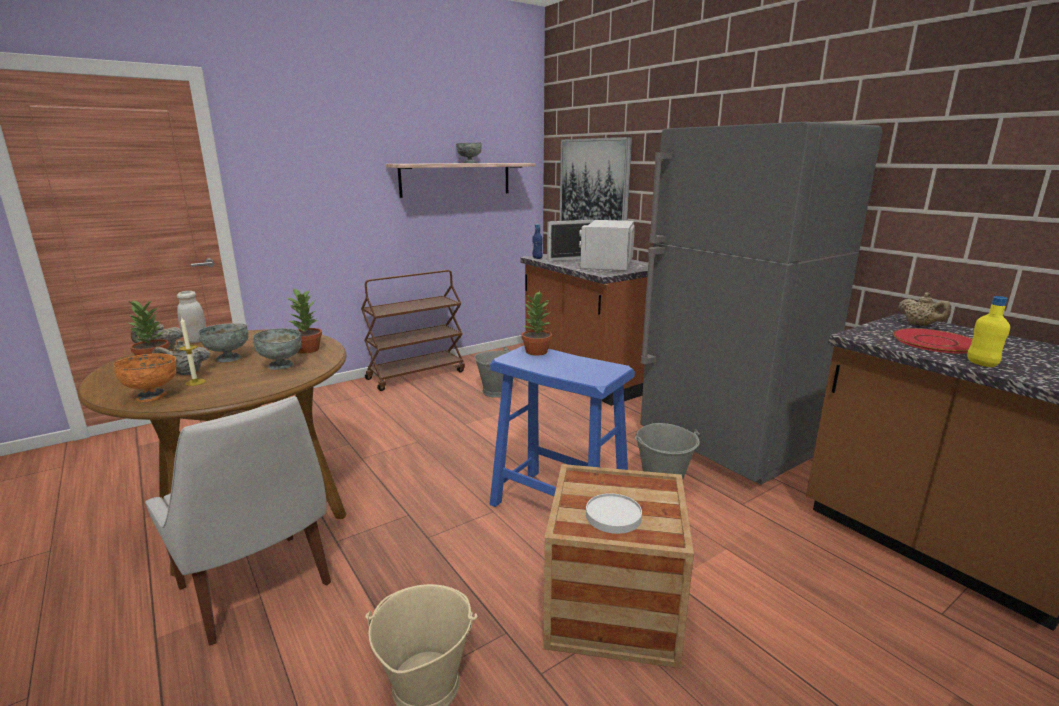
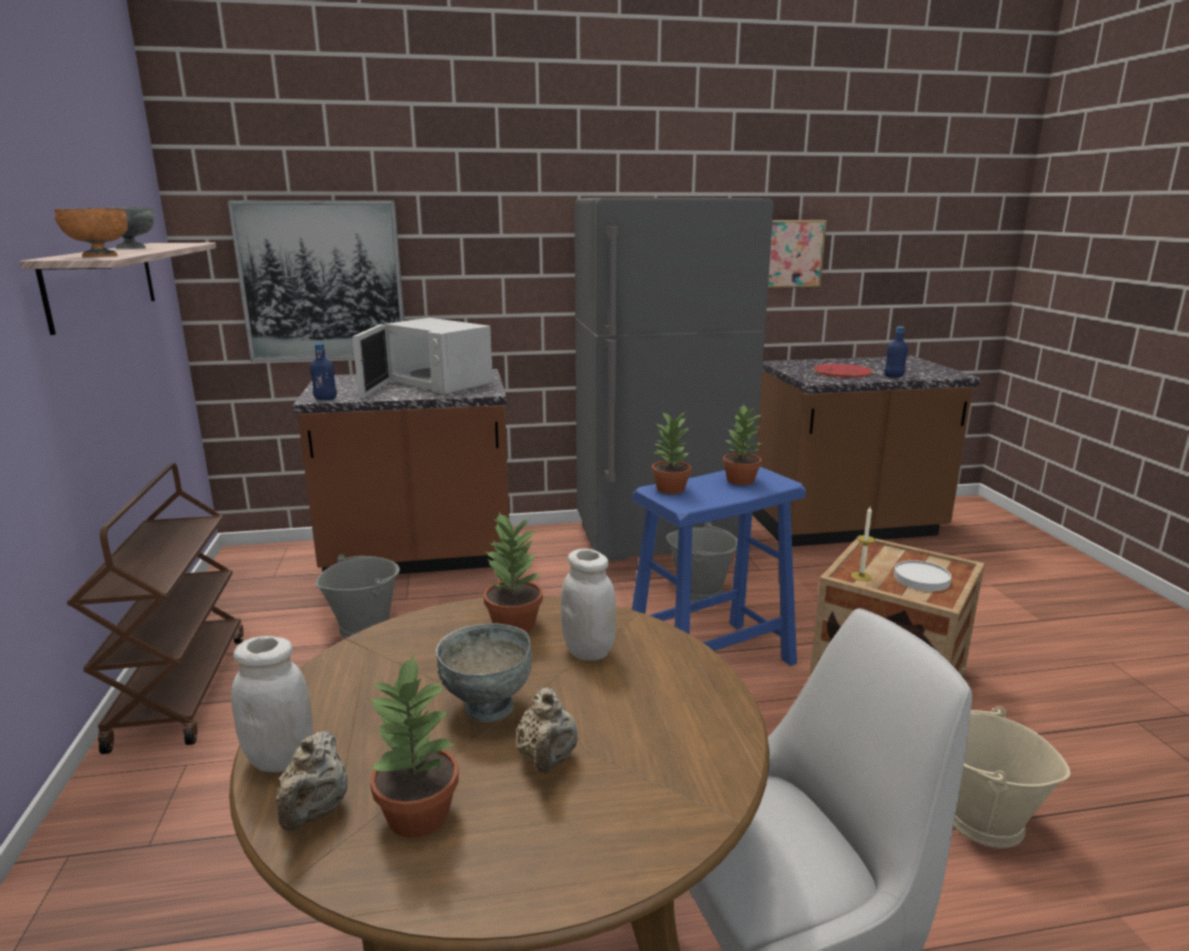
camera: 65 degrees left, 0 degrees up
orange bowl [113,353,176,402] -> orange bowl moved to [54,208,128,257]
candle [179,318,206,386] -> candle moved to [851,507,875,581]
grey bowl [253,328,302,370] -> white jar [561,549,616,661]
beige teapot [898,293,951,326] -> none
yellow bottle [967,296,1010,367] -> blue bottle [884,327,908,377]
none -> potted plant [723,404,762,485]
none -> picture [768,220,827,288]

